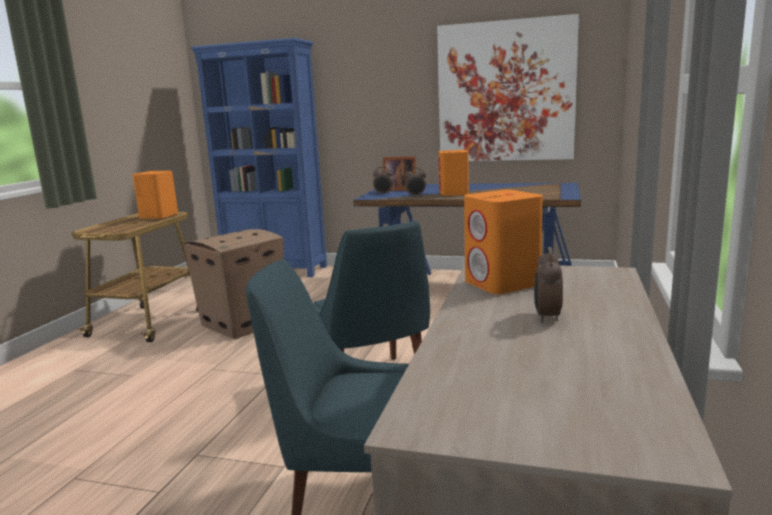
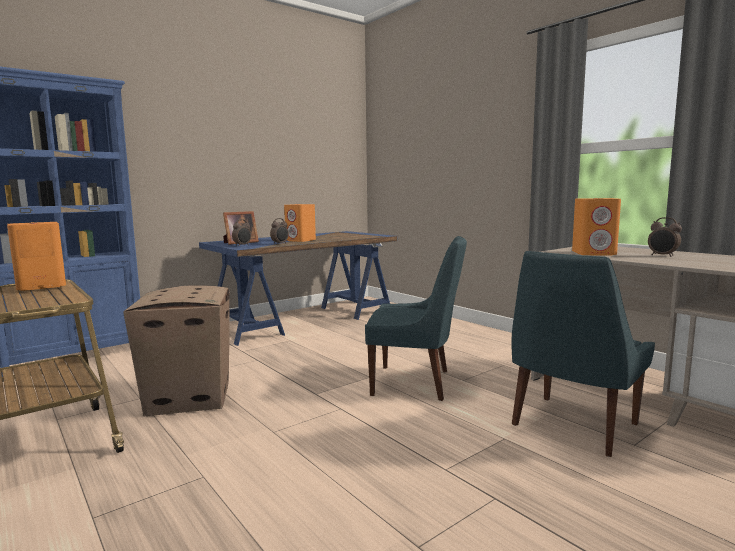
camera: 55 degrees left, 5 degrees down
picture [437,14,579,161] -> none

